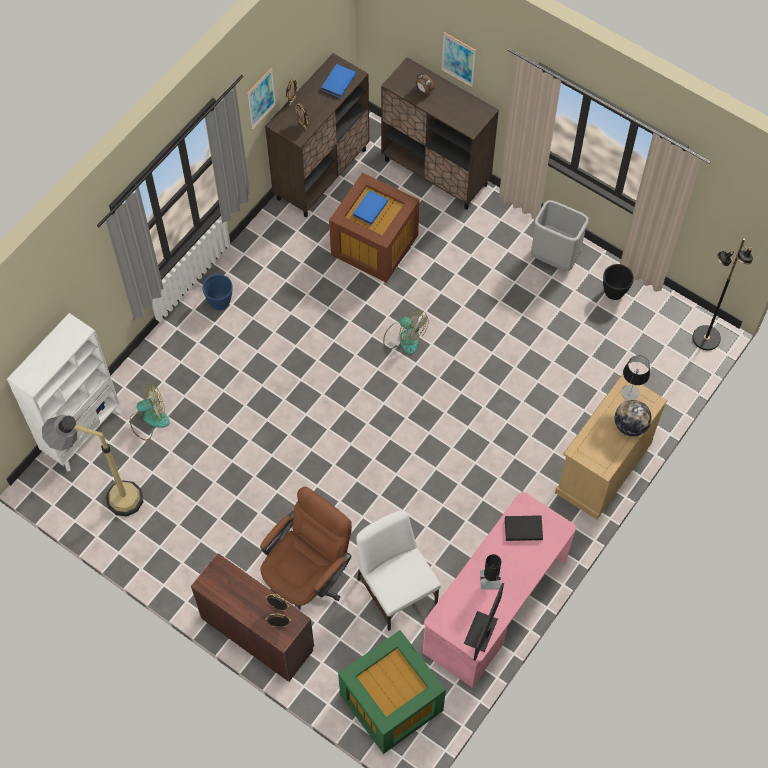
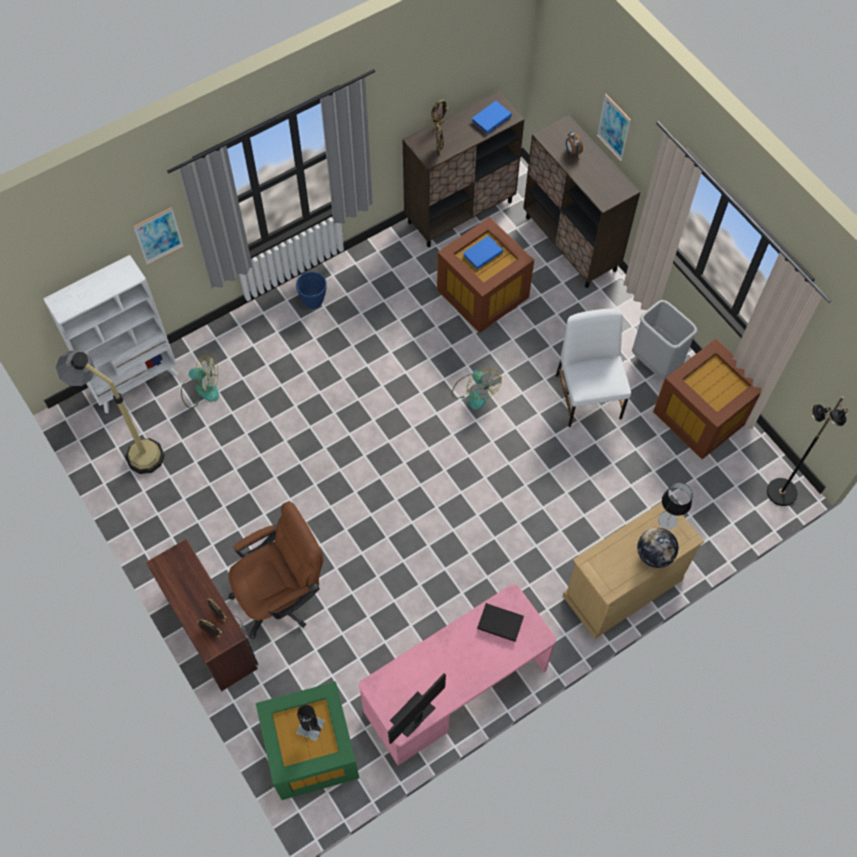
camera: 20 degrees right, 0 degrees up
picture [247,68,276,130] -> picture moved to [133,207,184,265]
white chair [356,510,441,631] -> white chair moved to [556,309,631,427]
black table lamp [480,554,501,589] -> black table lamp moved to [296,705,325,741]
black planter [603,264,634,300] -> brown storage box [653,339,762,459]

